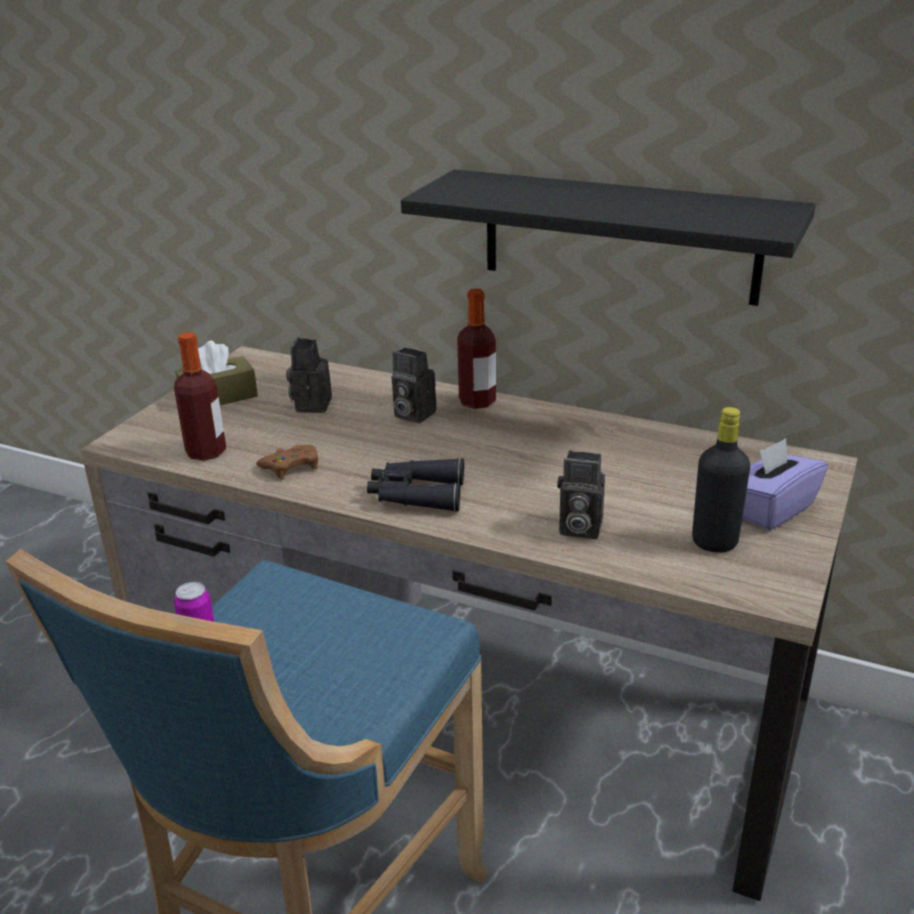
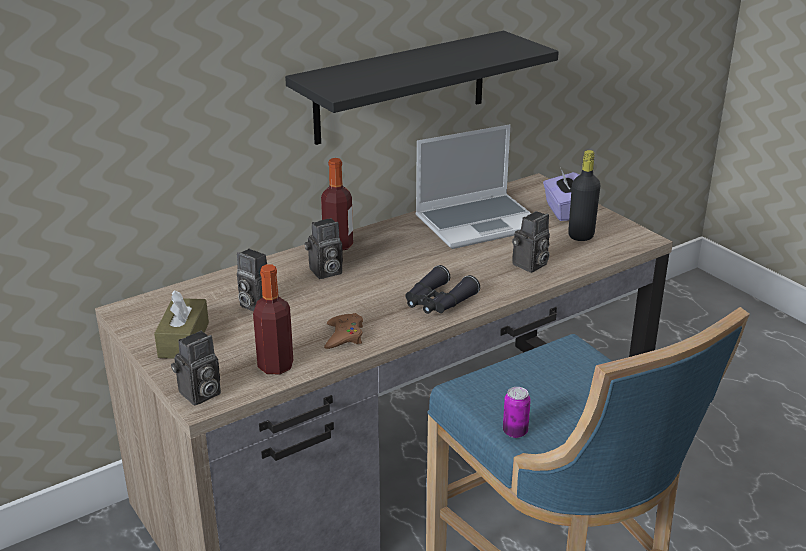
camera: 60 degrees left, 0 degrees up
none -> camera [171,331,221,405]
none -> laptop [416,124,532,249]

